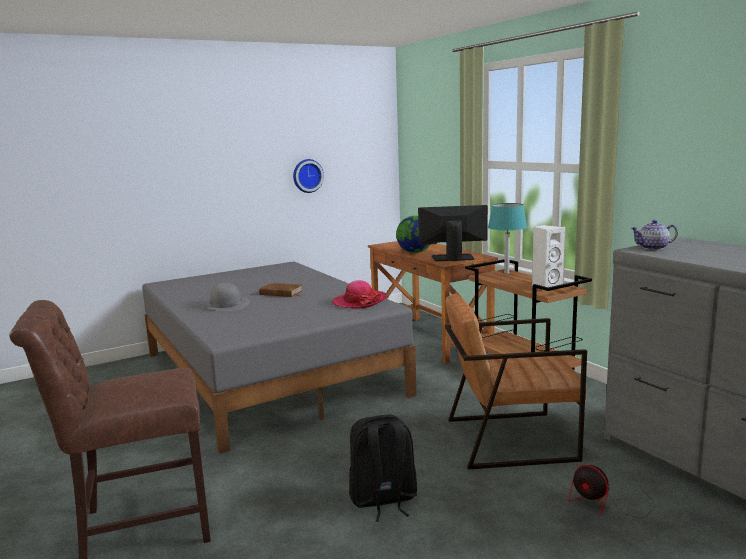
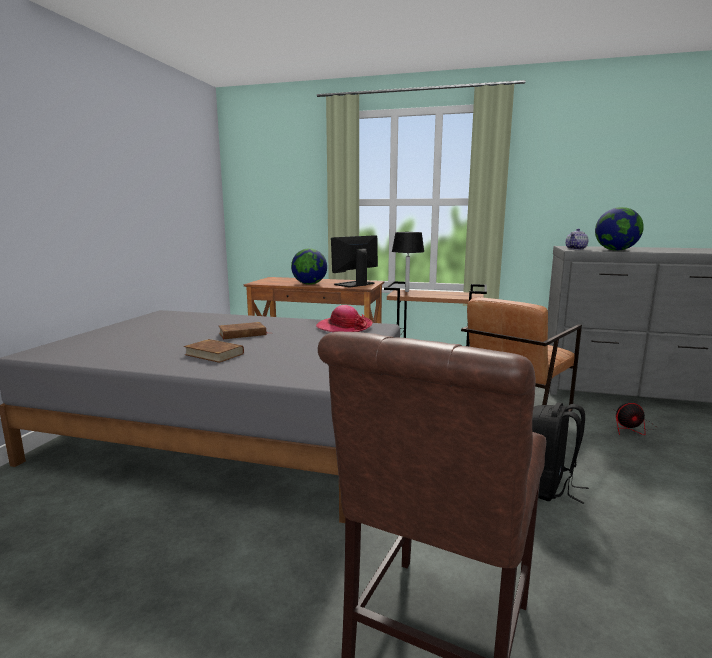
camera: 45 degrees left, 0 degrees up
grey hat [203,283,249,311] -> brown book [184,339,244,363]
wall clock [293,159,324,193] -> none
turquoise table lamp [488,203,527,274] -> black table lamp [392,232,425,292]
white speaker [532,225,566,291] -> none
none -> globe [595,207,644,251]

